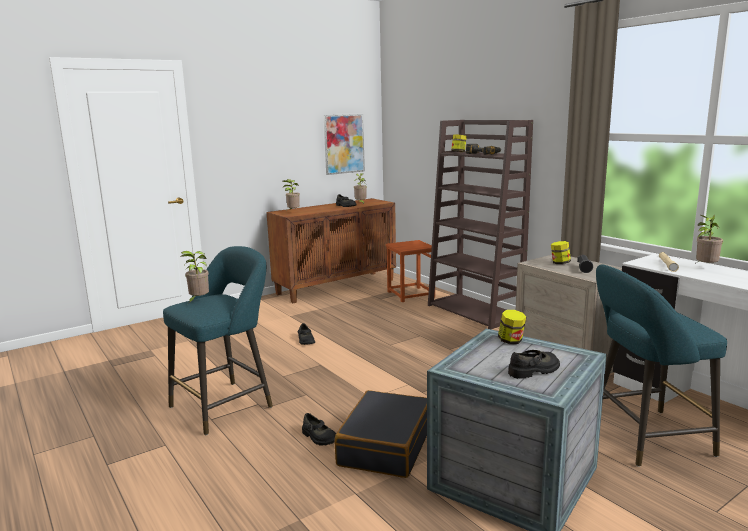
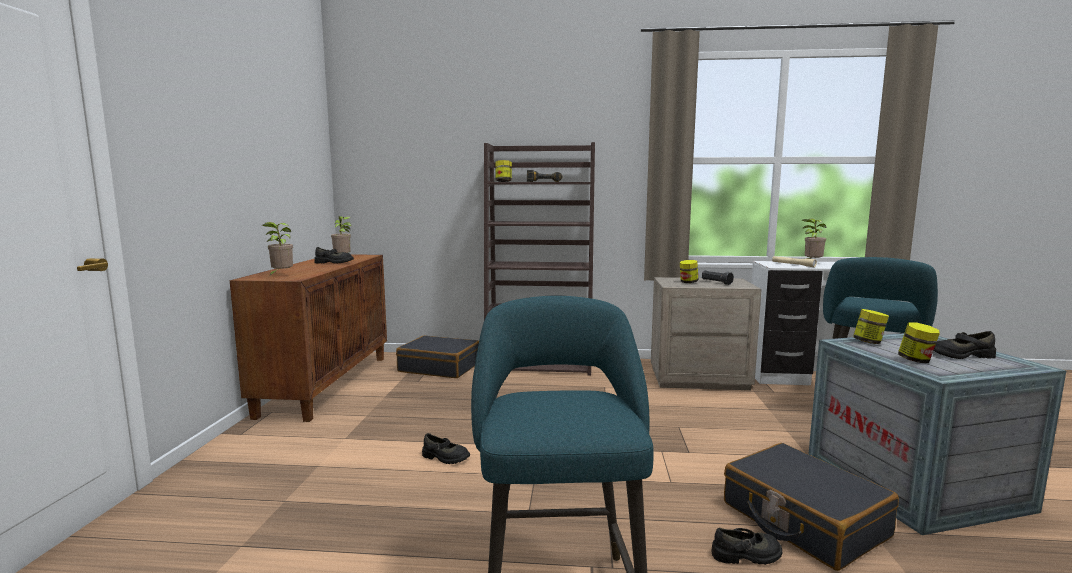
camera: 50 degrees left, 5 degrees down
potted plant [181,251,209,304] -> none
picture [324,114,365,175] -> none
brown stool [386,240,435,302] -> black suitcase [396,335,479,378]
black shoe [508,350,560,379] -> black shoe turned 105 degrees counterclockwise [934,331,996,359]
none -> jar [898,322,940,363]

